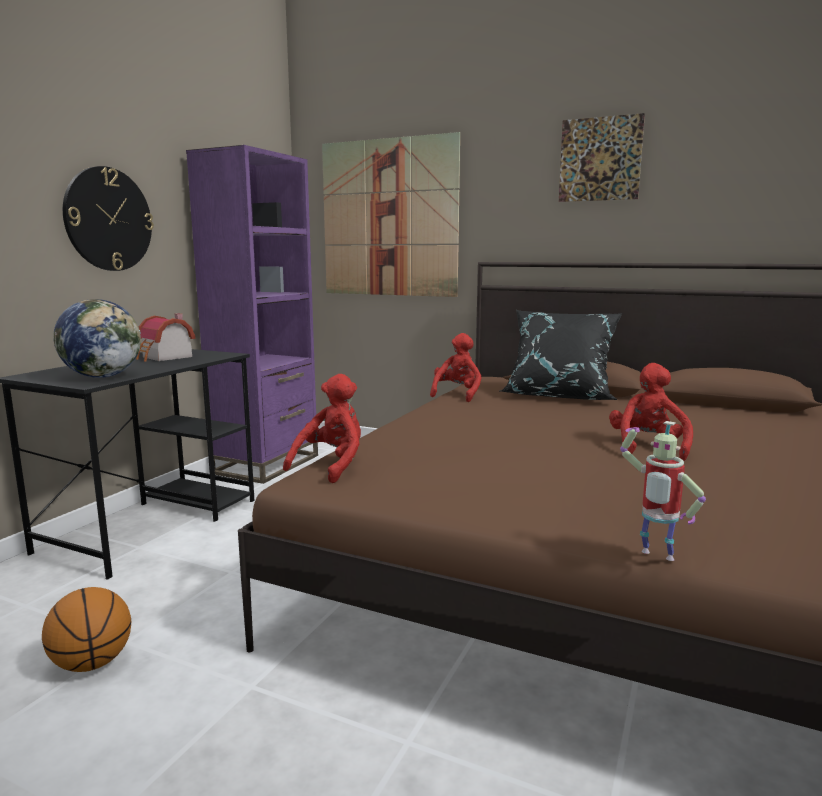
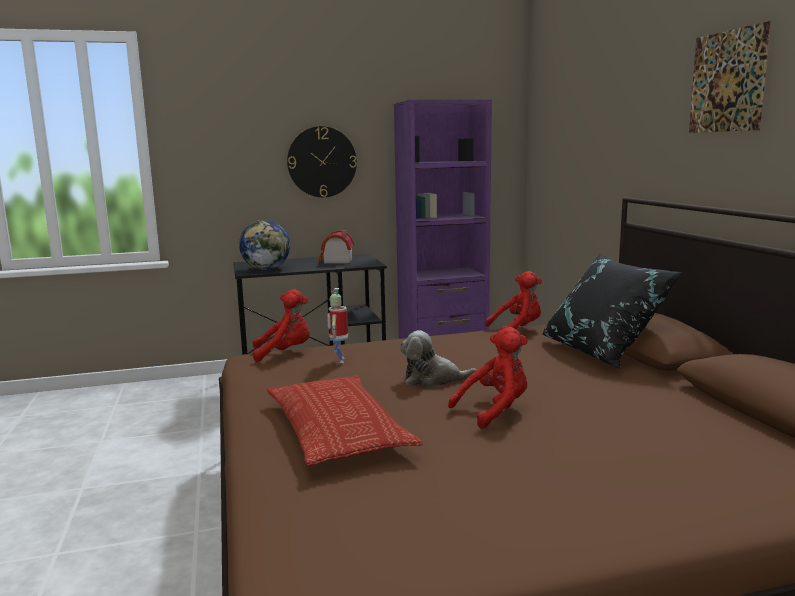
camera: 50 degrees right, 0 degrees up
basketball [42,587,131,672] -> none
picture [322,132,460,297] -> none
toy robot [620,421,706,561] -> toy robot moved to [327,288,348,363]
none -> pillow [266,375,423,465]
none -> plush toy [400,330,477,387]

